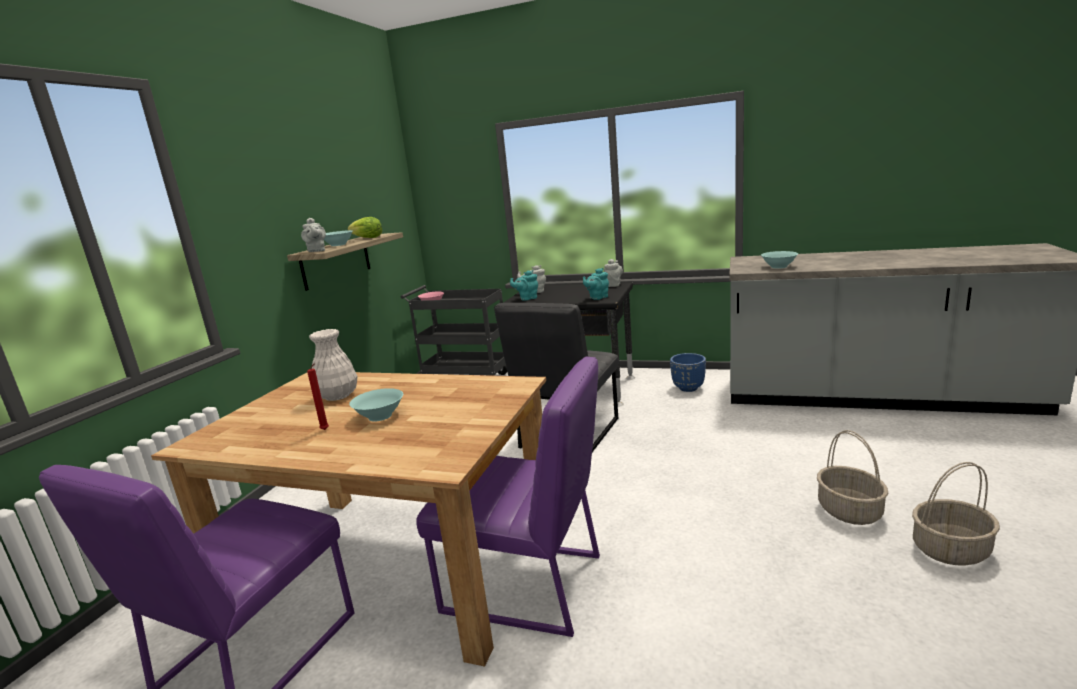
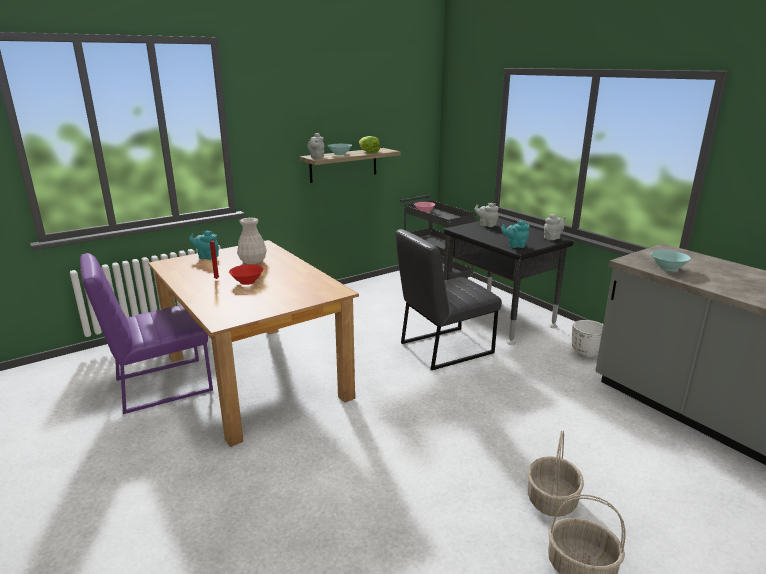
camera: 35 degrees right, 5 degrees up
turquoise bowl [349,388,403,421] -> red bowl [229,265,263,285]
purple chair [416,357,600,637] -> none
turquoise teapot [510,270,538,301] -> turquoise teapot moved to [189,230,219,260]
blue planter [670,353,706,392] -> white planter [572,320,603,359]

